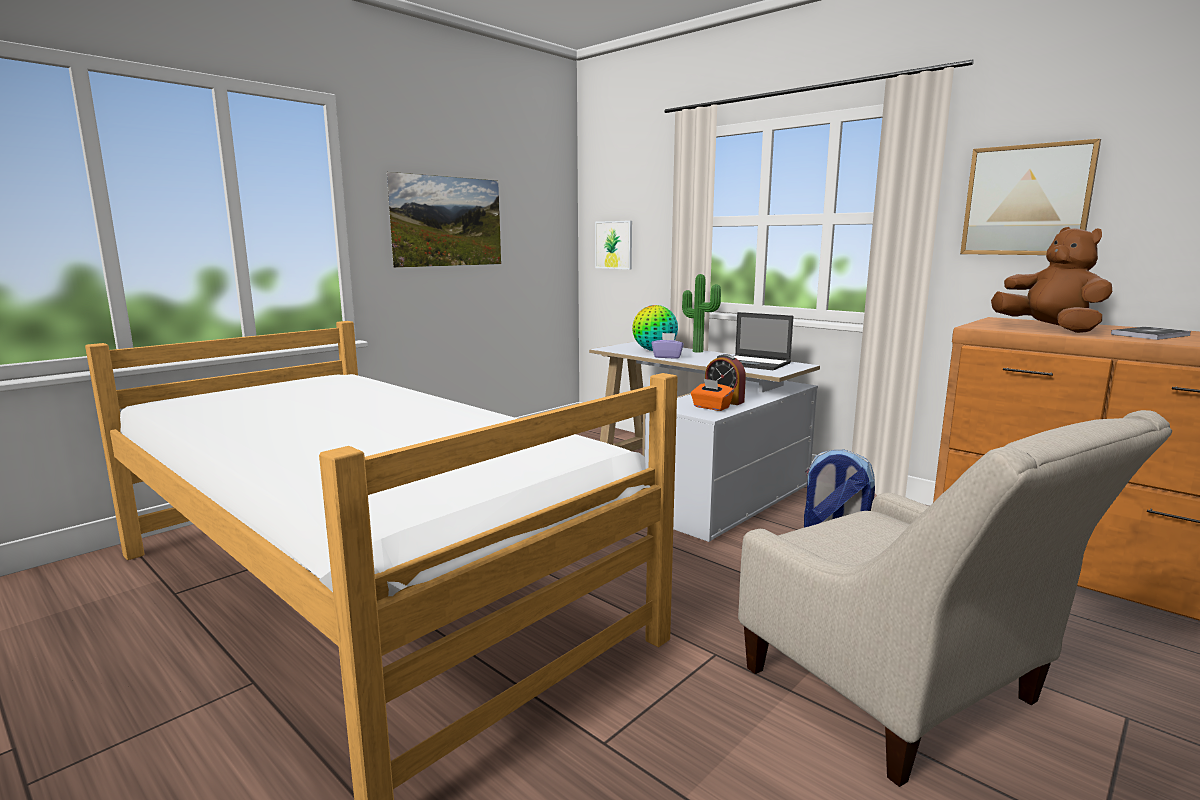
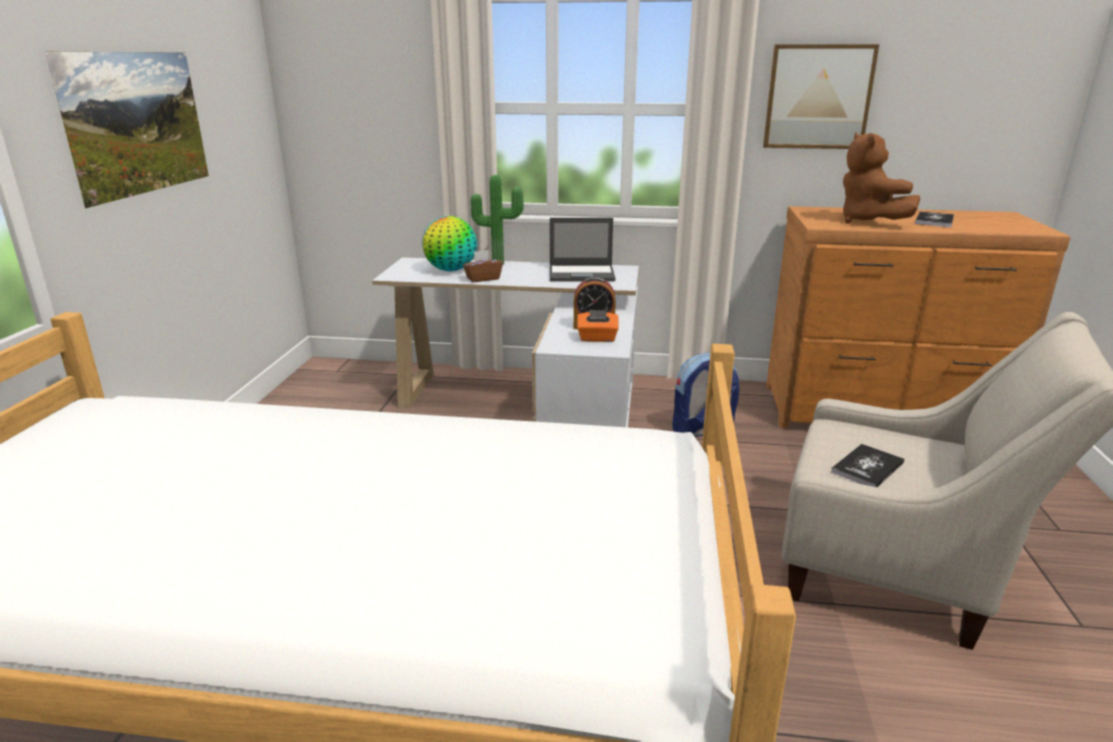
camera: 35 degrees left, 10 degrees up
picture [595,221,632,269] -> none
purple tissue box [651,333,684,359] -> brown tissue box [463,250,503,282]
brown plush toy [991,227,1112,333] -> brown plush toy turned 135 degrees counterclockwise [843,132,920,223]
none -> book [831,444,904,487]

